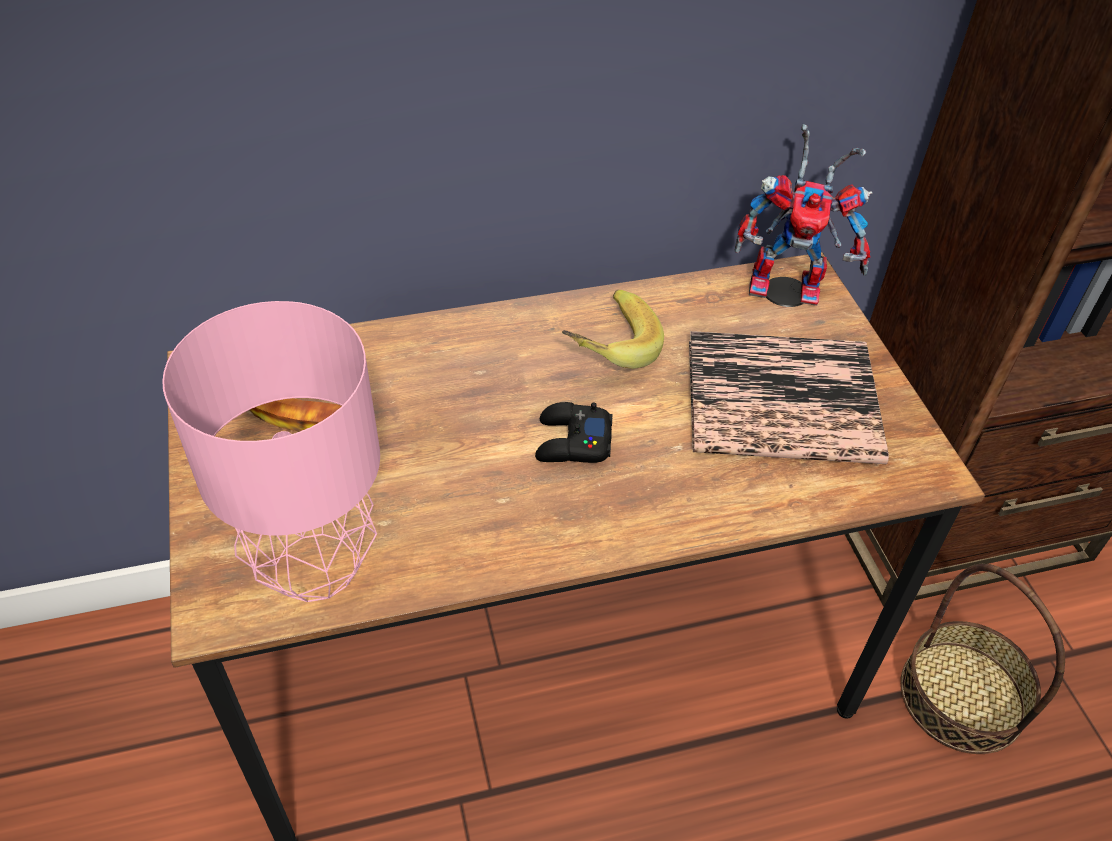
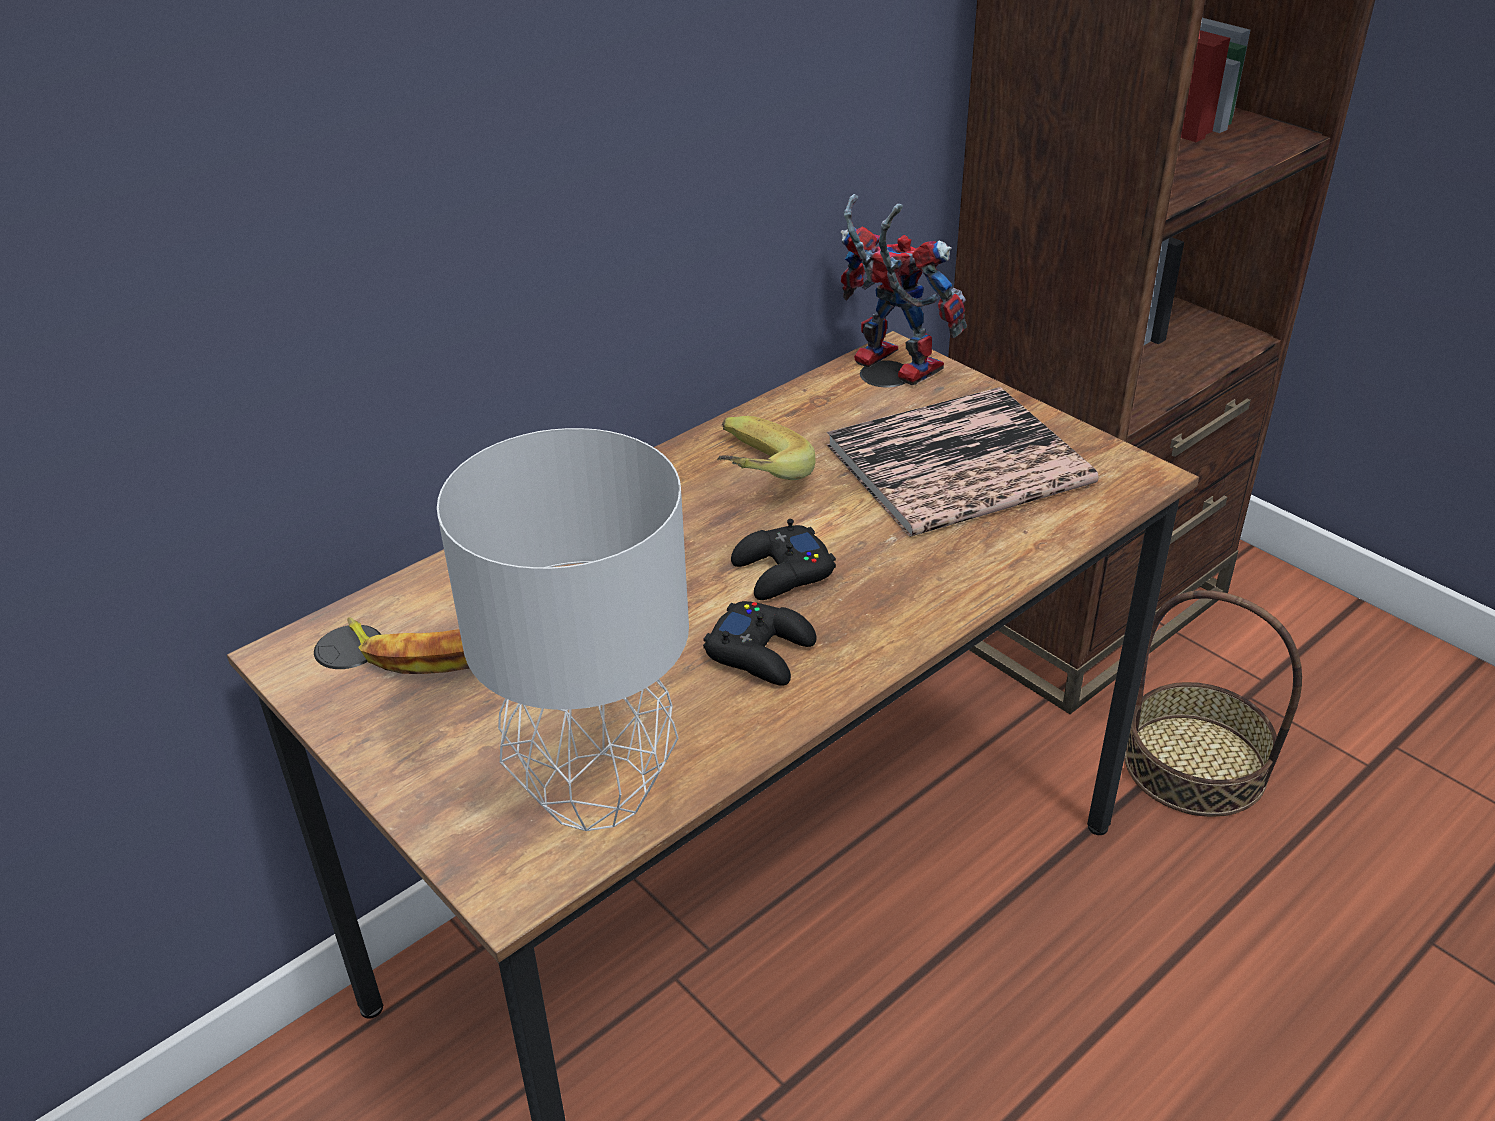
camera: 25 degrees left, 10 degrees down
pink table lamp [162,301,380,602] -> grey table lamp [437,428,689,831]
toy robot [734,124,873,306] -> toy robot turned 120 degrees counterclockwise [841,194,967,385]
none -> black game controller [703,601,817,686]

